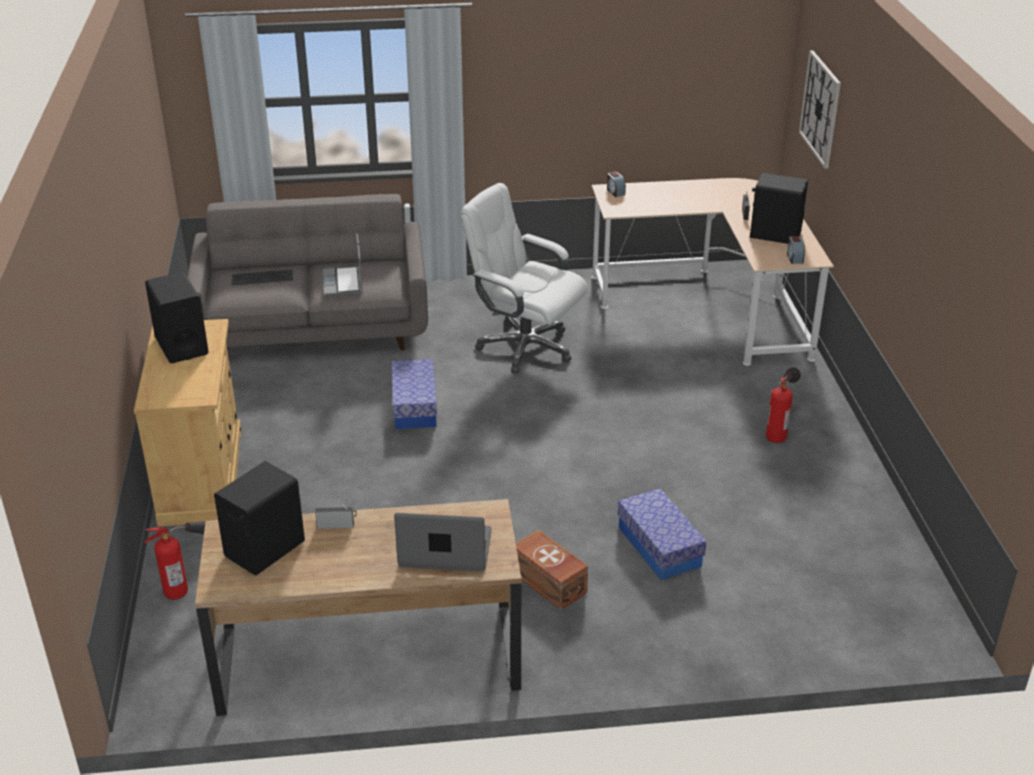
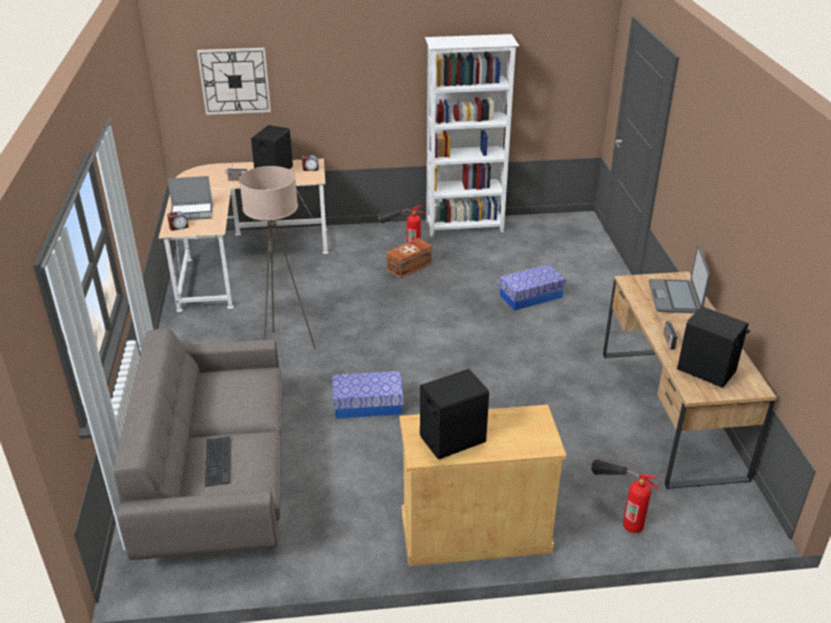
camera: 90 degrees left, 0 degrees up
laptop [323,234,363,296] -> laptop moved to [167,176,213,220]
white office chair [461,183,587,374] -> beige floor lamp [239,166,316,348]
brown storage box [516,530,588,610] -> brown storage box moved to [386,238,432,279]
none -> white bookcase [425,34,519,236]

